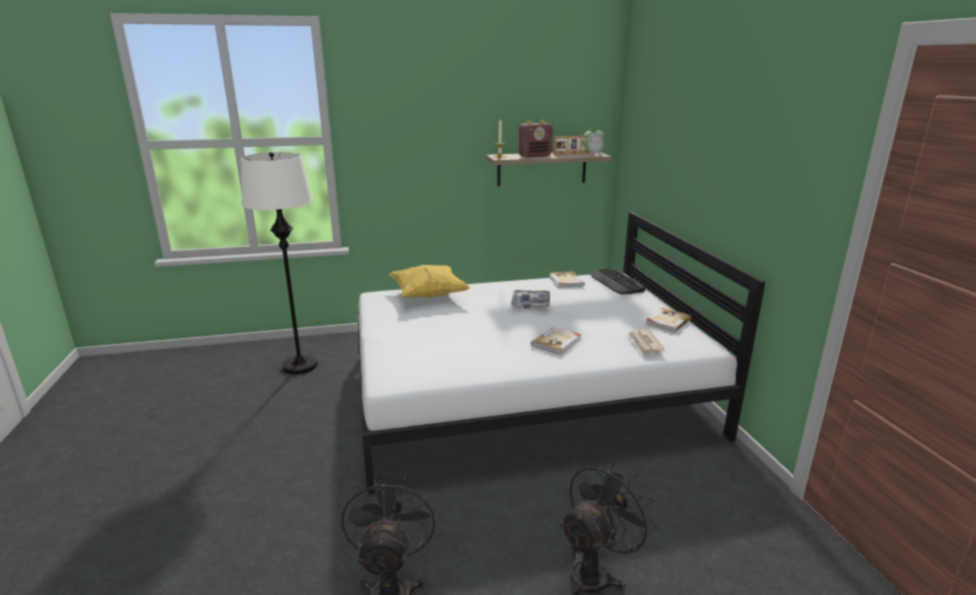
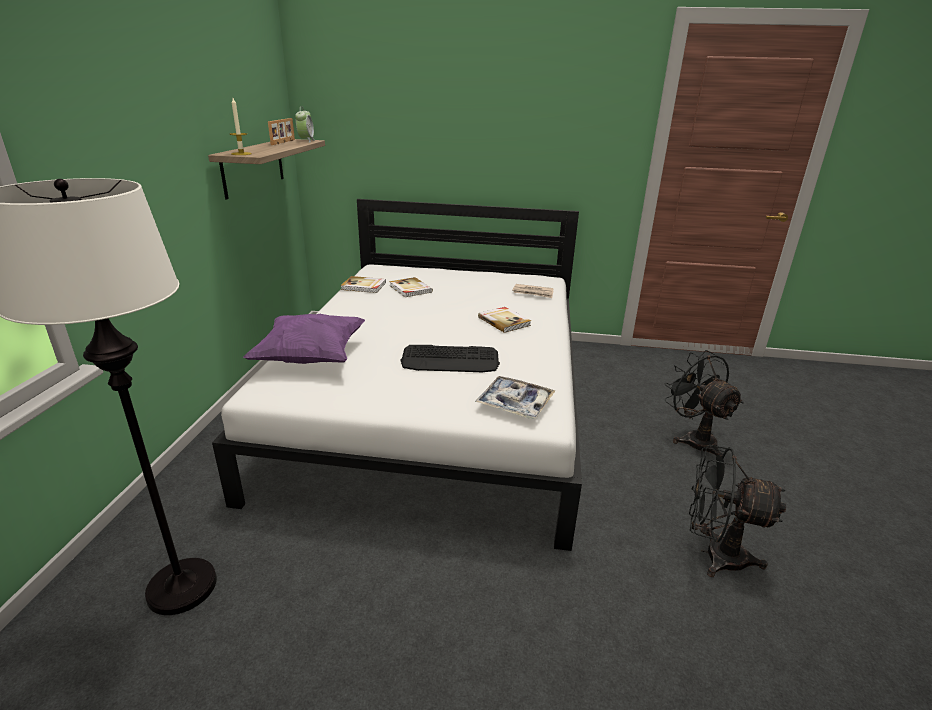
camera: 70 degrees left, 5 degrees up
yellow pillow [389,265,471,298] -> purple pillow [243,314,365,364]
tray [511,290,550,308] -> tray moved to [475,376,556,419]
radio [519,120,553,158] -> none
keyboard [590,268,646,294] -> keyboard moved to [400,345,500,373]
book [646,308,691,332] -> book moved to [389,277,433,297]

